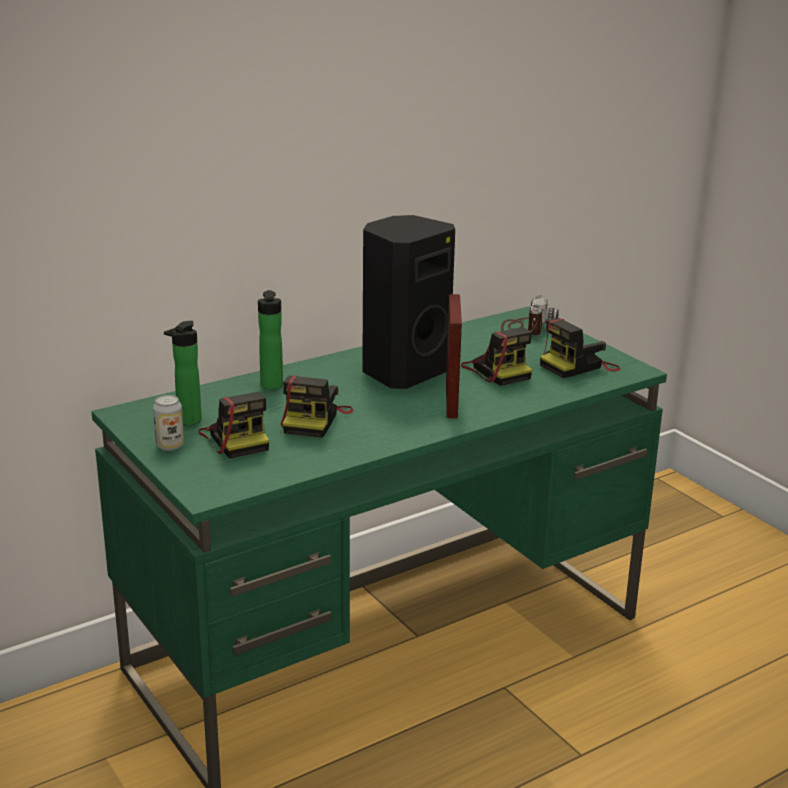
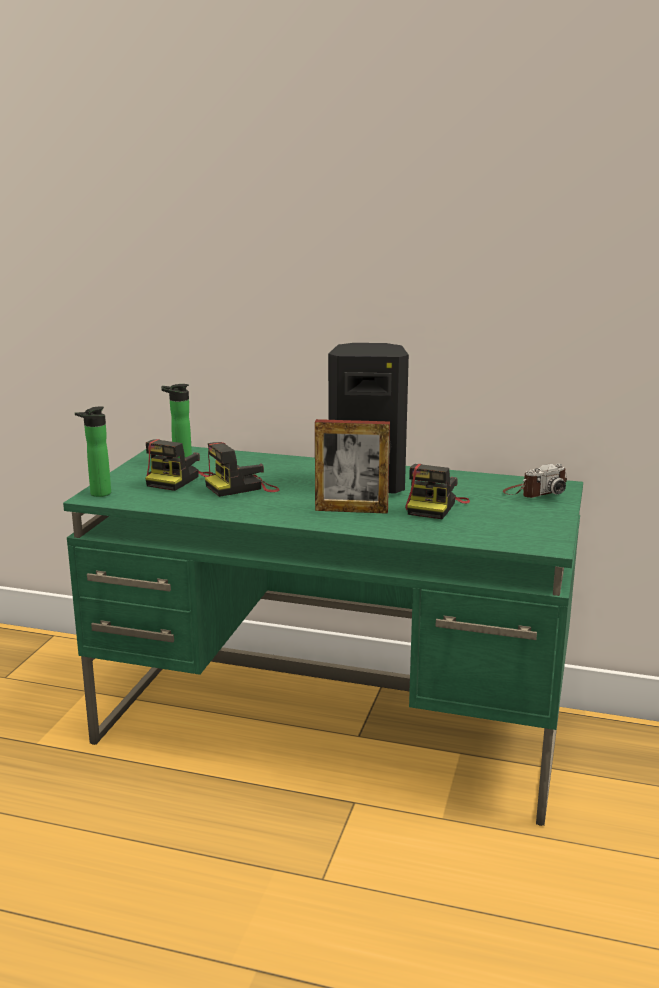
camera: 50 degrees right, 5 degrees down
can [153,395,184,451] -> none
bottle [258,290,283,390] -> bottle moved to [75,406,111,497]
picture frame [446,294,462,418] -> picture frame turned 45 degrees clockwise [315,419,390,514]
camera [540,318,620,378] -> none

